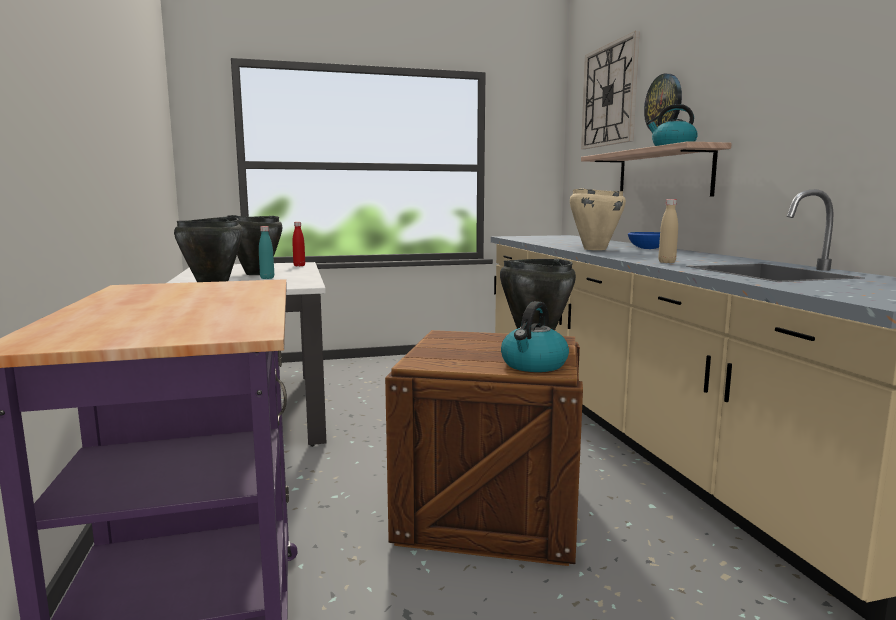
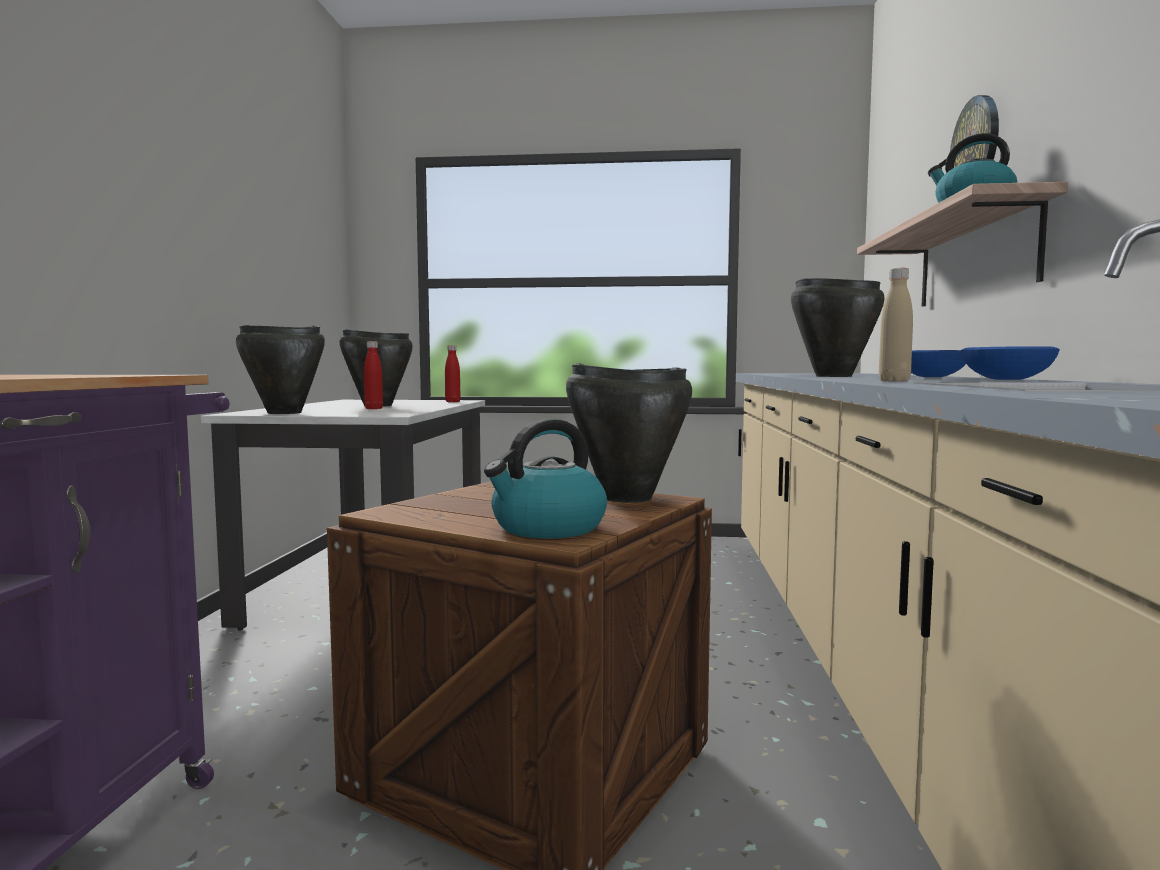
camera: 20 degrees right, 5 degrees down
turquoise bottle [259,226,274,279] -> red bottle [364,341,383,409]
beige cooking pot [570,188,626,250] -> black cooking pot [791,278,885,377]
wall clock [581,31,640,149] -> none
none -> blue bowl [961,346,1060,380]

